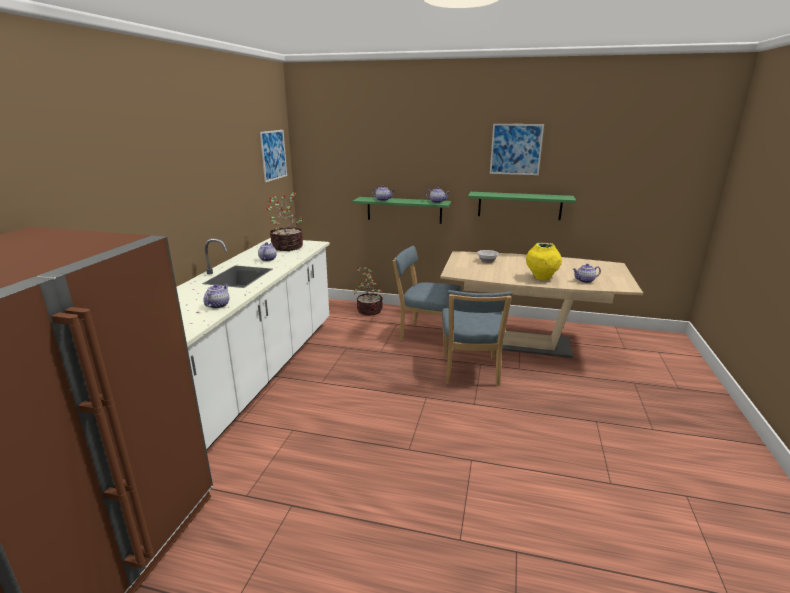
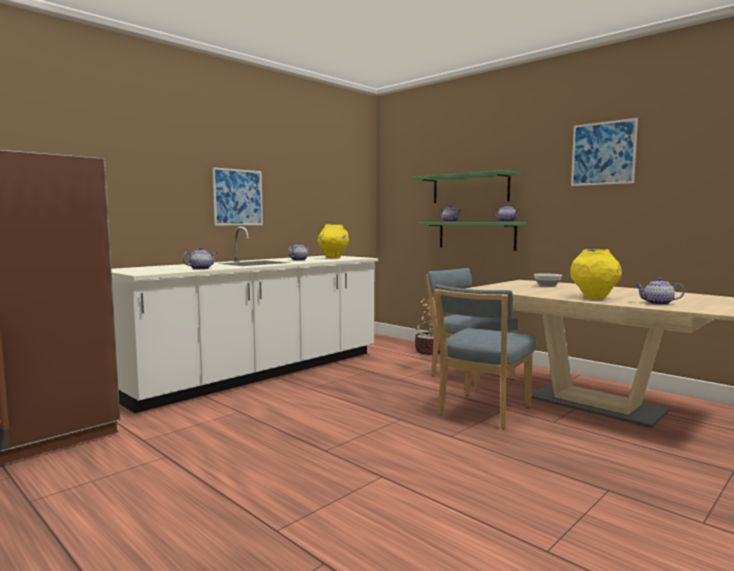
camera: 30 degrees right, 15 degrees down
picture [260,130,287,182] -> picture moved to [212,167,263,225]
potted plant [266,192,304,251] -> yellow vase [317,224,349,258]
green shelf [468,192,576,220] -> green shelf moved to [412,170,520,203]

